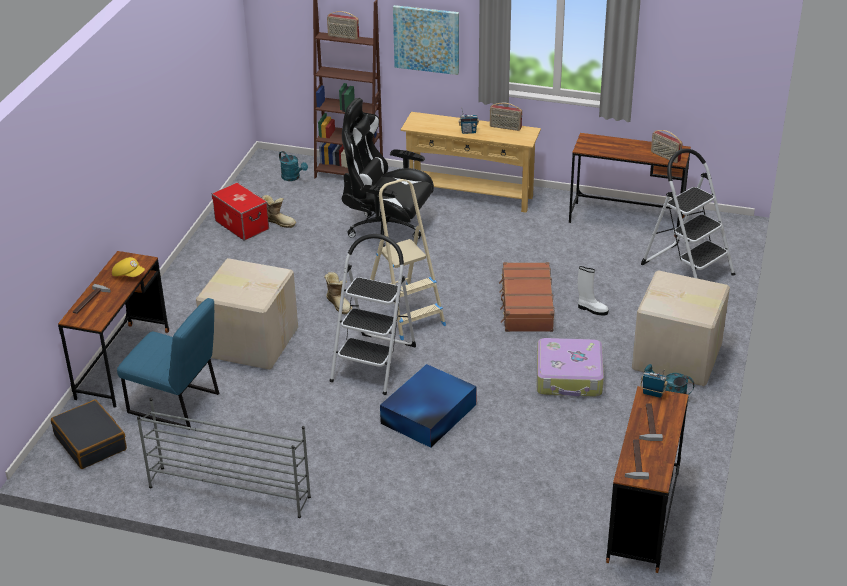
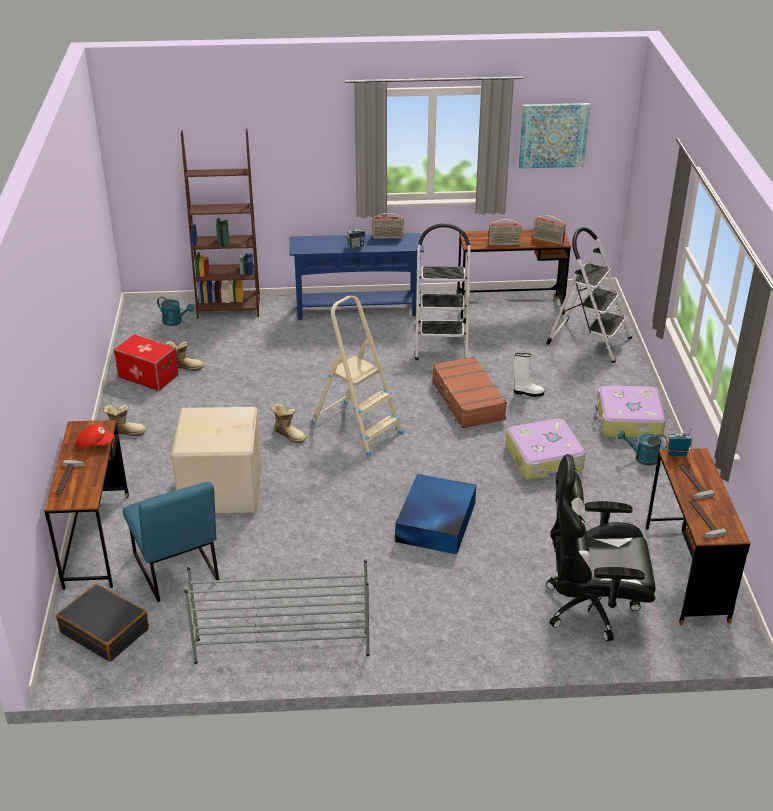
camera: 20 degrees left, 0 degrees up
yellow cap [112,257,145,277] -> red cap [76,424,114,448]
blue chair [117,298,219,430] -> blue chair turned 60 degrees clockwise [123,482,219,602]
radio [327,11,359,40] -> radio moved to [488,219,521,245]
step ladder [330,234,416,395] -> step ladder moved to [415,223,471,360]
black office chair [342,98,434,247] -> black office chair moved to [546,454,656,641]
picture [393,5,459,75] -> picture moved to [519,103,590,169]
beige console table [400,112,541,213] -> blue console table [290,233,424,320]
cardboard box [632,270,730,386] -> suitcase [594,385,666,438]
none -> boot [103,405,146,436]

